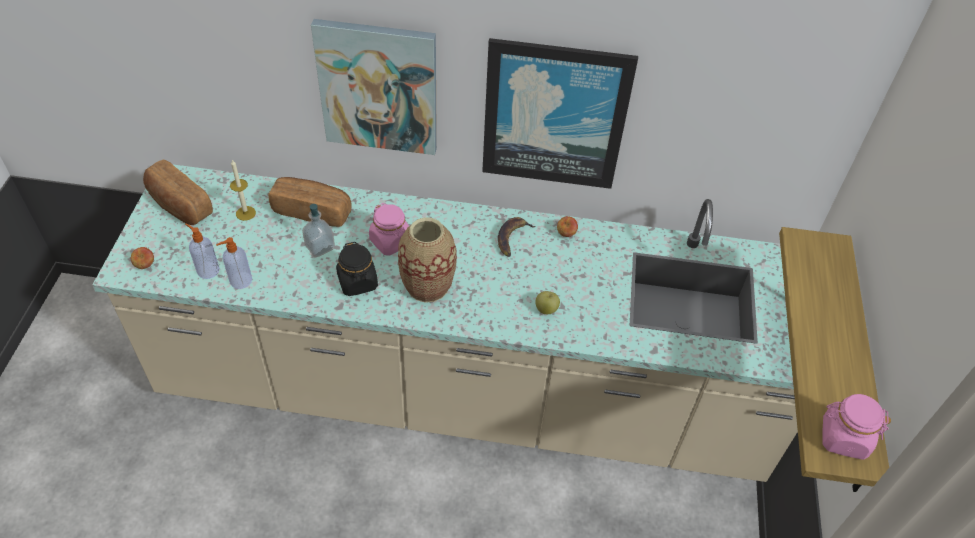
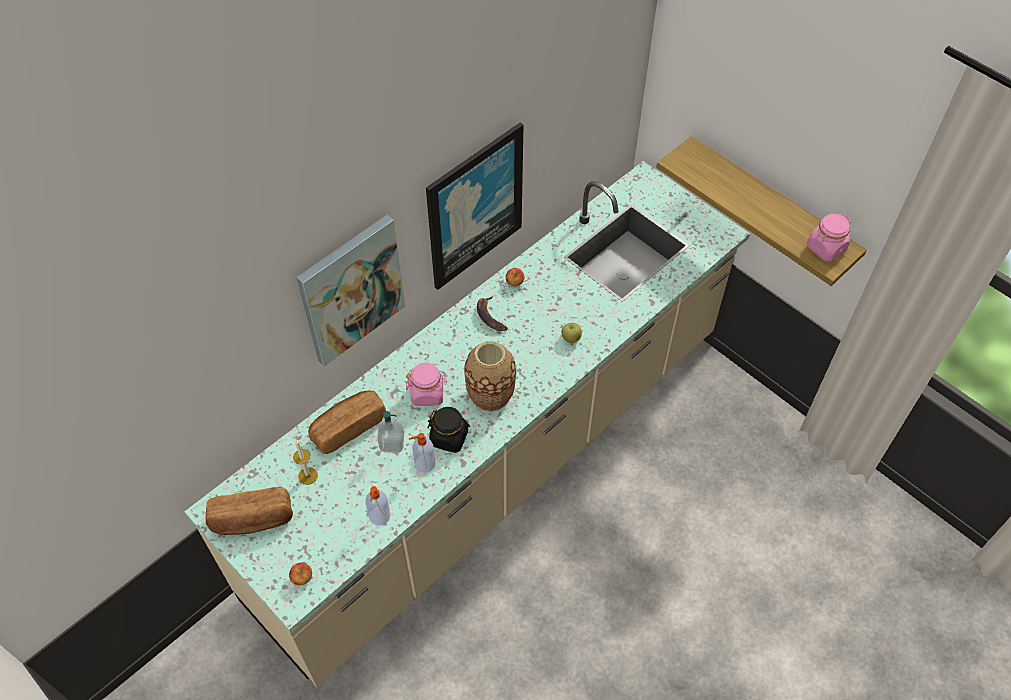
camera: 50 degrees left, 5 degrees up
soap dispenser [185,224,220,279] -> soap dispenser moved to [409,433,435,473]

